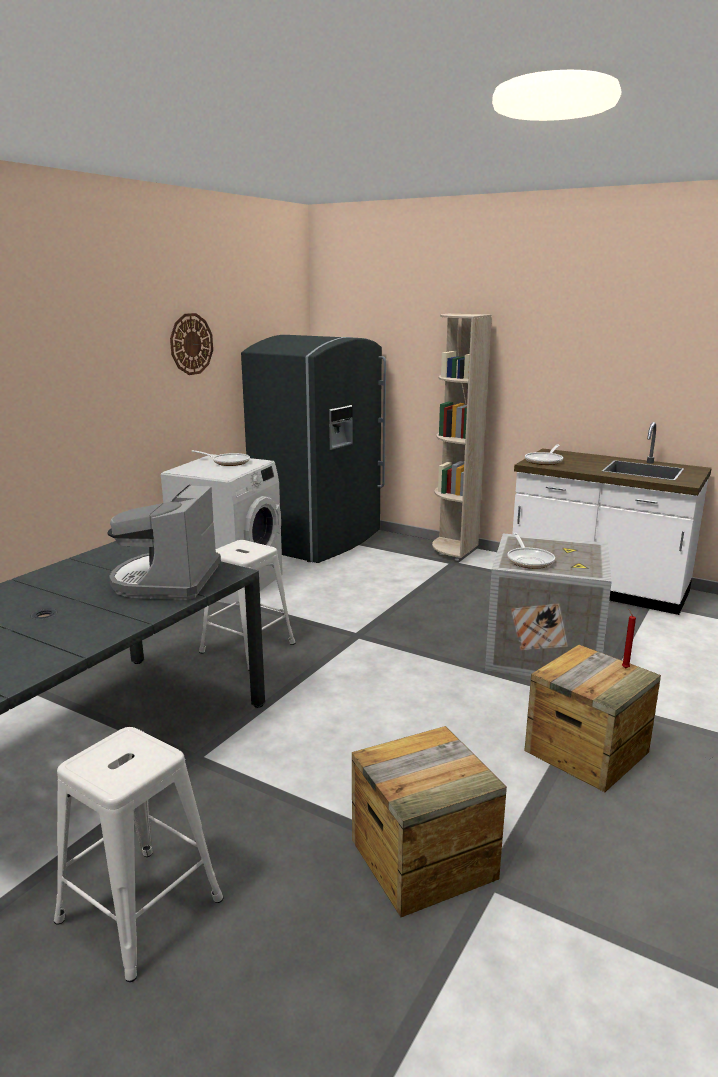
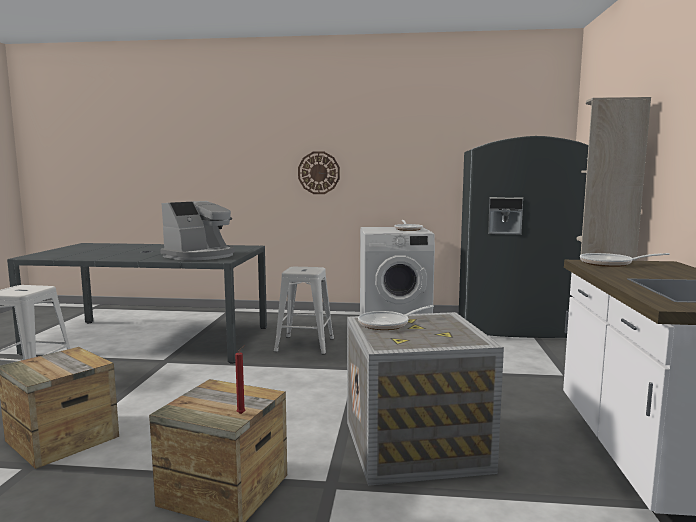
camera: 65 degrees right, 10 degrees down
coffee machine [107,484,221,600] -> coffee machine turned 150 degrees clockwise [160,201,235,261]
wall clock [170,313,213,375] -> wall clock moved to [298,152,340,194]

